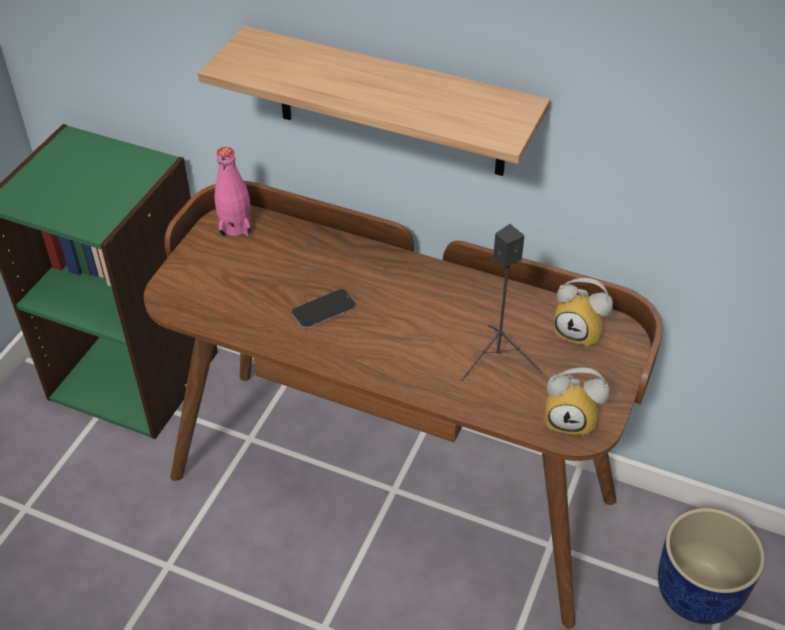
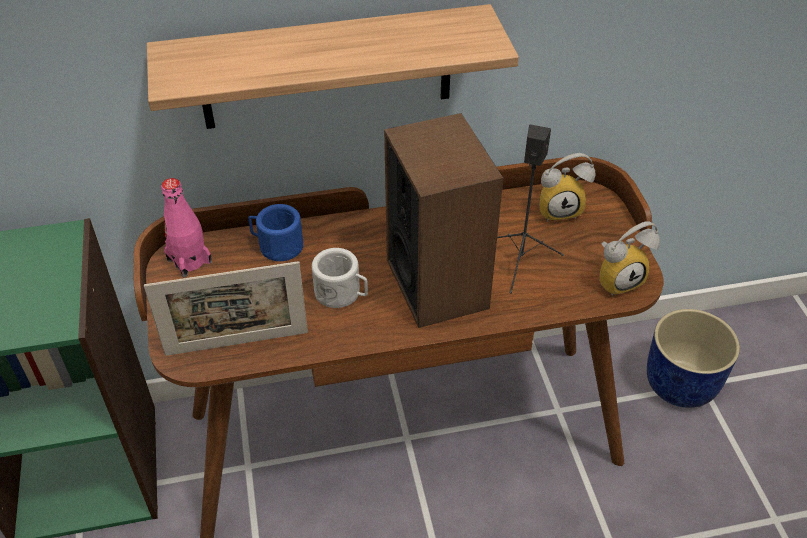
camera: 35 degrees left, 0 degrees up
phone [292,289,356,329] -> white mug [312,248,368,308]
none -> picture frame [144,261,308,356]
none -> blue mug [248,204,303,261]
none -> speaker [384,113,503,328]

